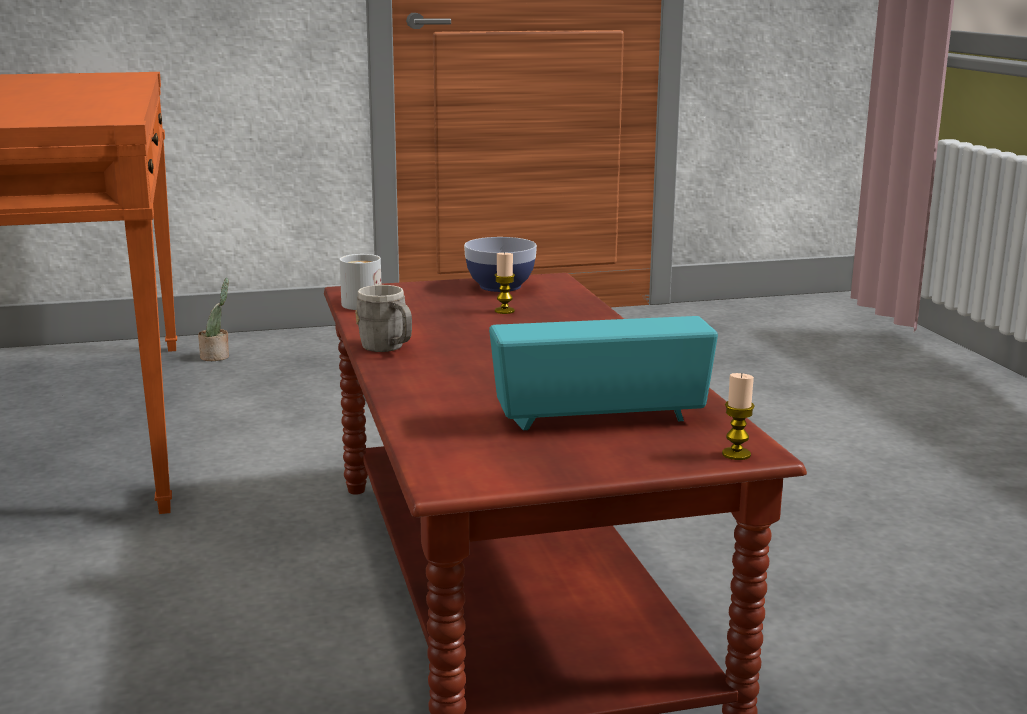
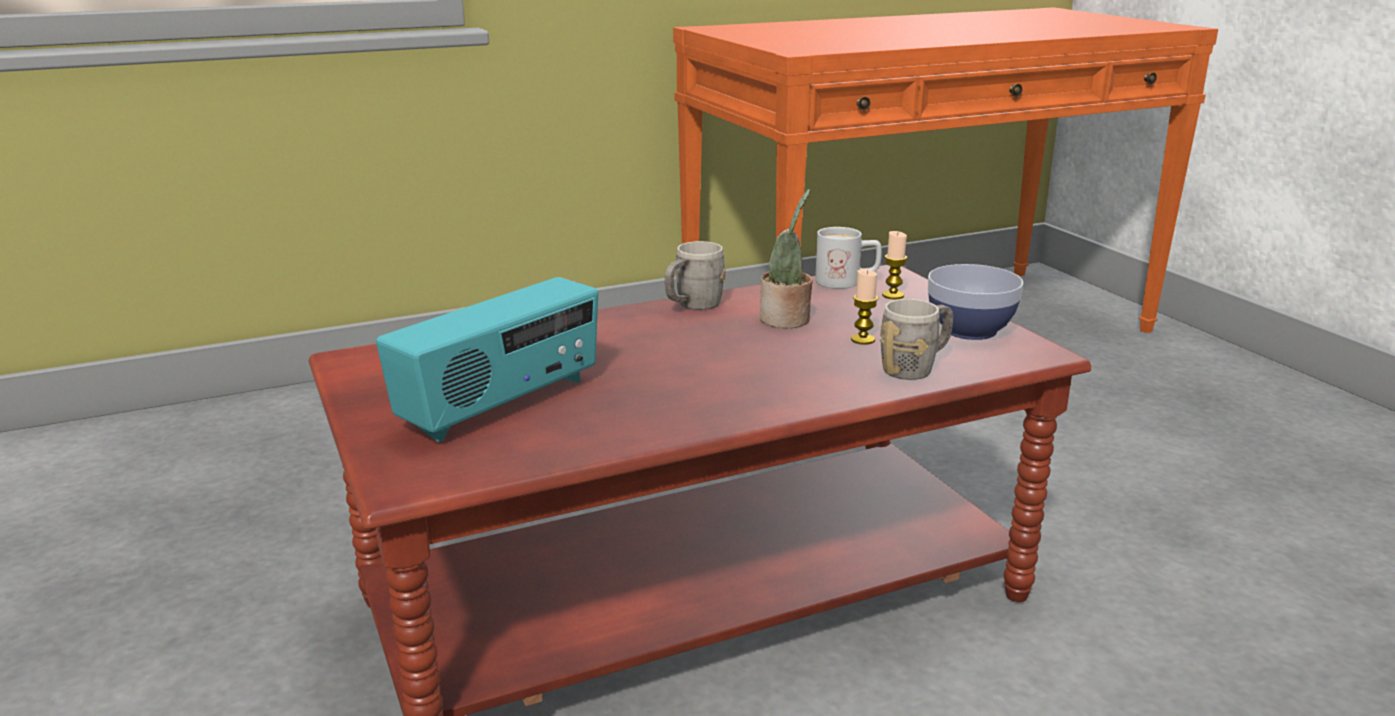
camera: 80 degrees right, 5 degrees up
potted plant [198,278,229,361] -> potted plant moved to [760,189,813,328]
radio [489,316,718,430] -> radio turned 60 degrees clockwise [376,277,598,442]
candle [722,373,755,460] -> candle moved to [882,231,907,299]
none -> grey mug [880,299,953,380]

